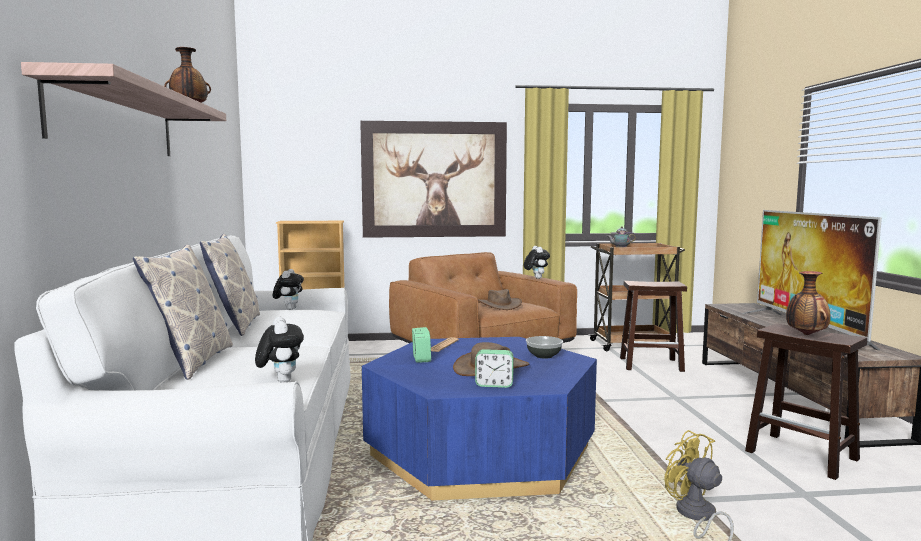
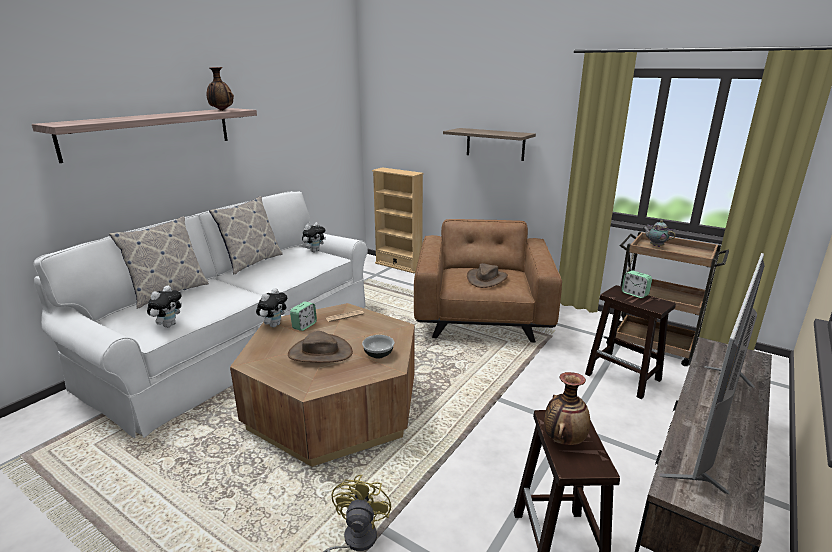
camera: 40 degrees right, 15 degrees up
picture [360,121,507,238] -> shelf [443,128,536,161]
blue coffee table [362,337,597,500] -> brown coffee table [230,303,415,467]
alarm clock [475,349,514,388] -> alarm clock moved to [622,271,652,298]
plush toy [524,246,550,279] -> plush toy moved to [256,288,287,328]

